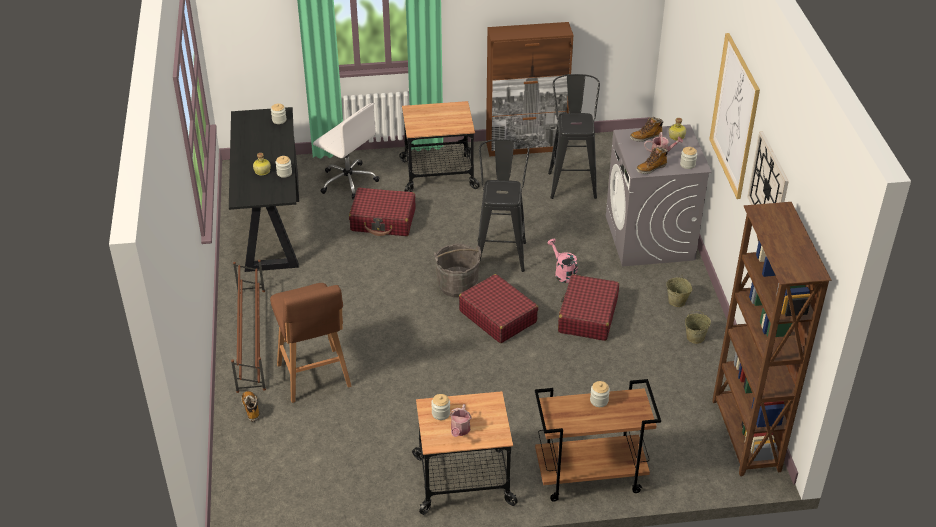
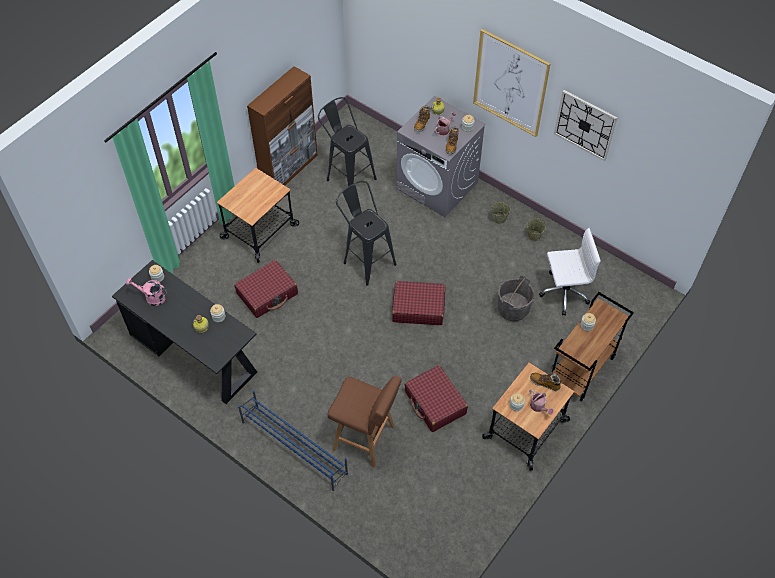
camera: 45 degrees left, 15 degrees up
brown shoe rack [231,260,266,393] -> blue shoe rack [238,390,348,491]
boot [242,391,260,422] -> boot moved to [530,372,562,391]
white office chair [313,103,379,199] -> white office chair moved to [539,228,601,316]
grey bucket [434,243,481,297] -> grey bucket moved to [497,275,534,322]
pink watering can [548,239,578,283] -> pink watering can moved to [126,278,167,306]
red suitcase [558,274,619,341] -> red suitcase moved to [405,365,468,432]
brown bookcase [712,202,832,476] -> none

